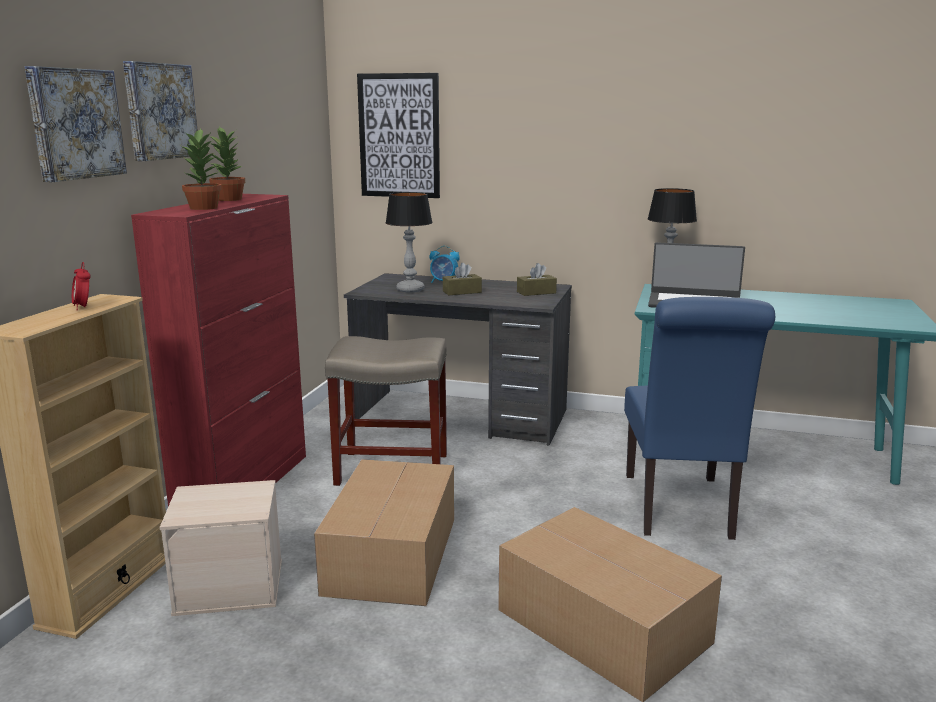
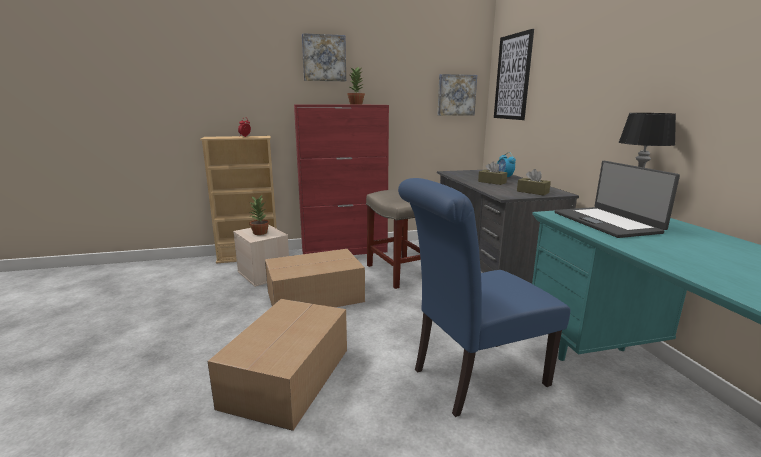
camera: 60 degrees right, 0 degrees up
picture [25,66,127,182] -> picture moved to [438,74,477,116]
potted plant [181,128,222,210] -> potted plant moved to [249,195,269,235]
table lamp [386,192,433,292] -> none

